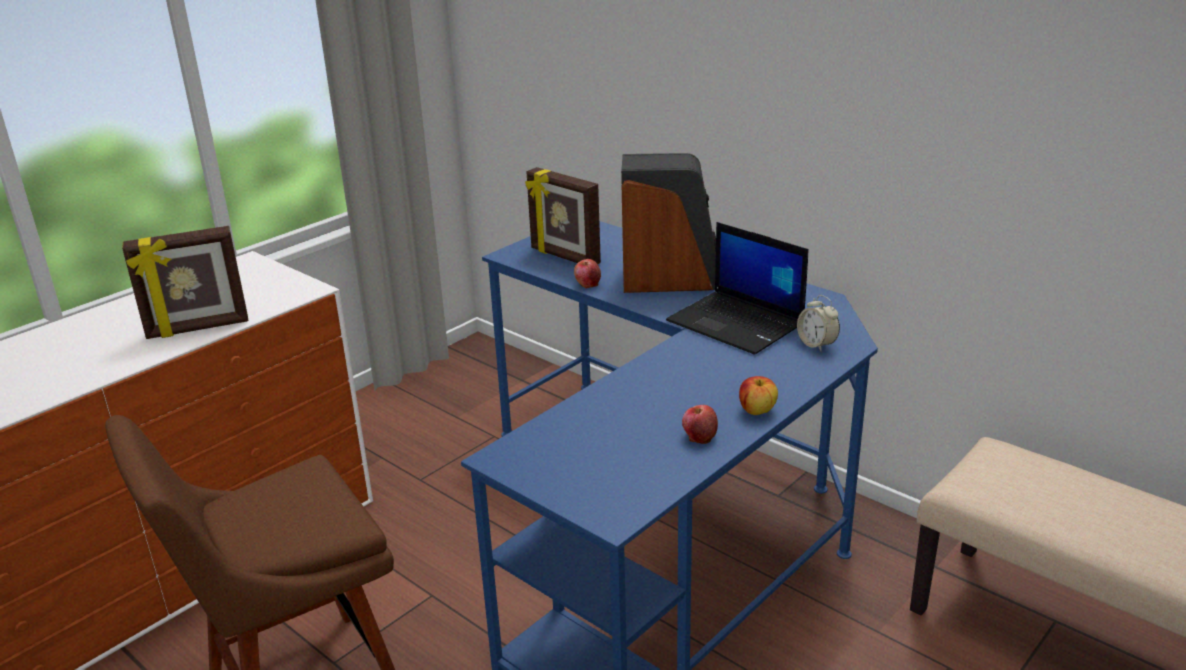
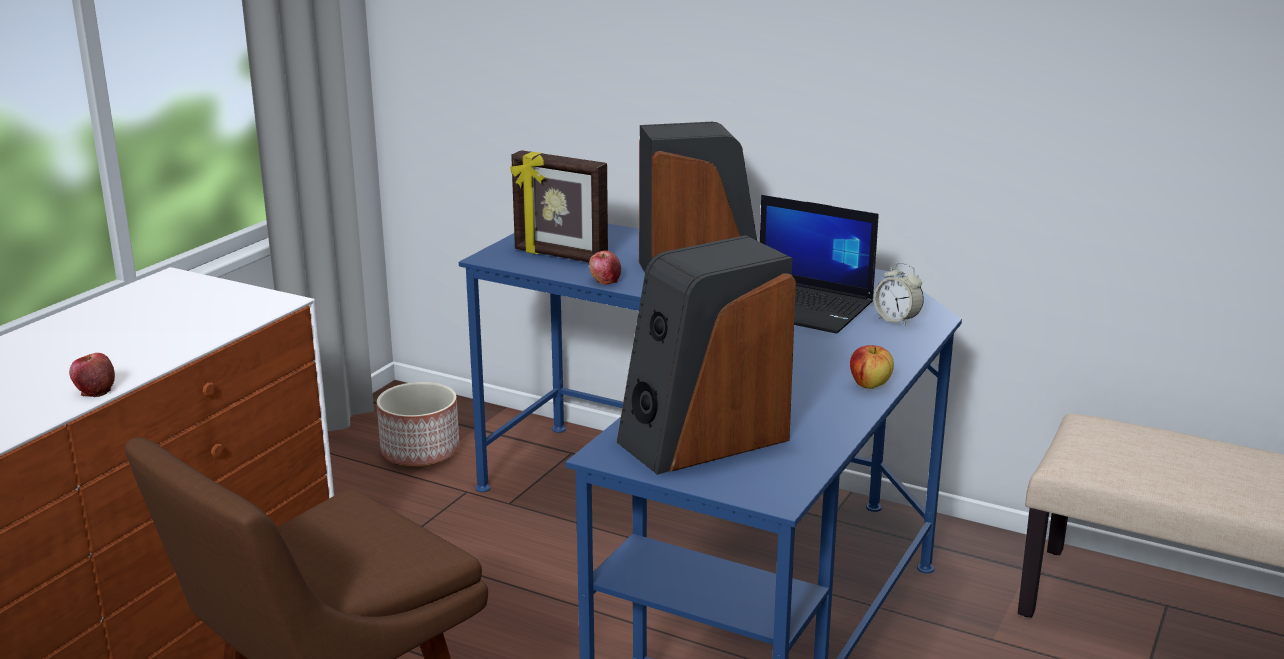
camera: 15 degrees left, 5 degrees down
picture frame [122,226,249,339] -> none
apple [682,405,718,444] -> apple moved to [69,353,115,397]
none -> planter [377,382,459,467]
none -> speaker [617,235,796,475]

